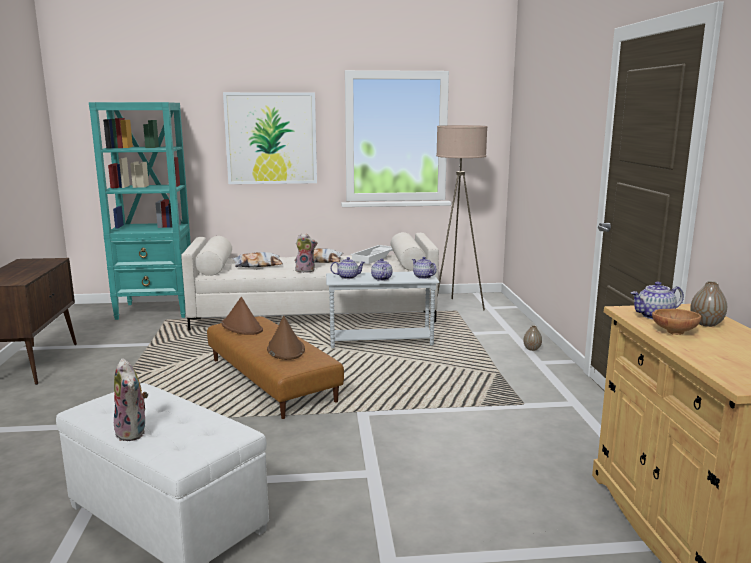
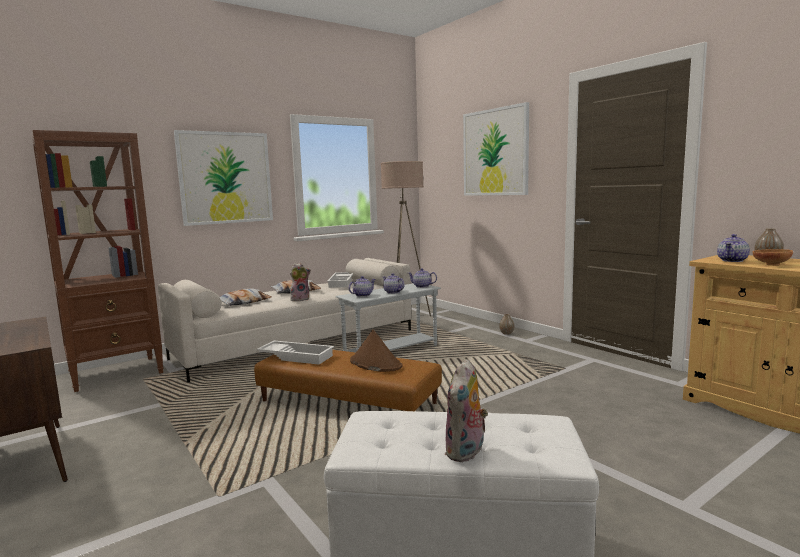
camera: 30 degrees left, 5 degrees down
turquoise bookcase [89,102,191,320] -> brown bookcase [32,130,164,392]
plush toy [114,358,148,441] -> plush toy turned 90 degrees clockwise [445,359,488,462]
brown hat [222,297,263,335] -> white tray [256,341,334,365]
none -> picture [463,102,529,196]

